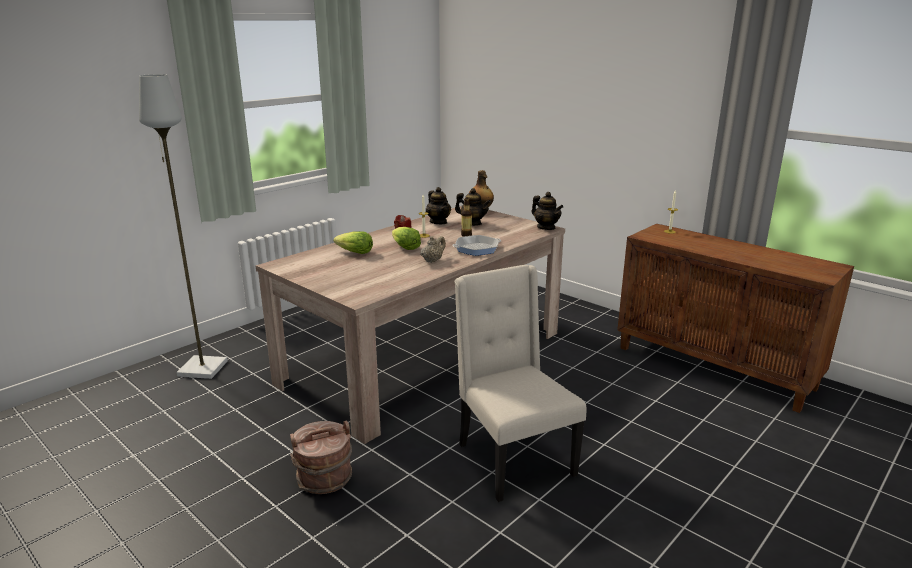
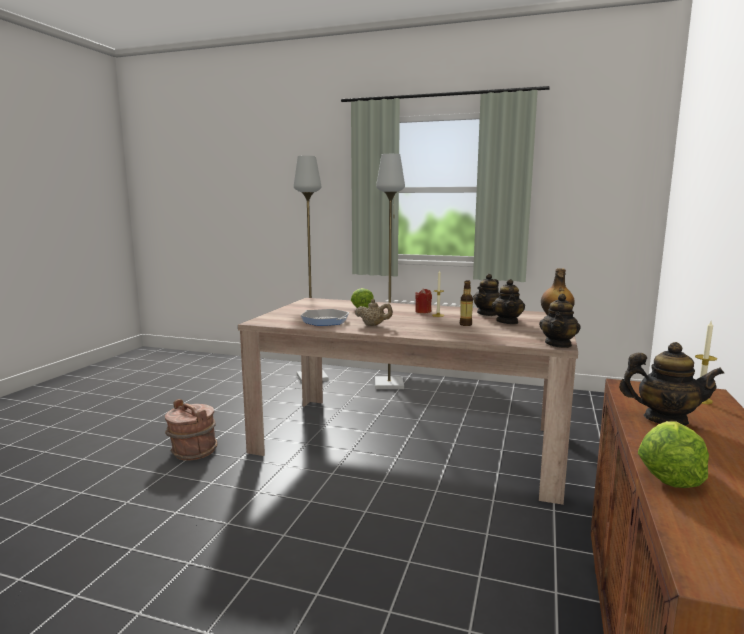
camera: 65 degrees right, 10 degrees down
lettuce [392,227,421,250] -> lettuce moved to [638,421,709,488]
frying pan [452,235,501,256] -> frying pan moved to [300,309,349,326]
beige chair [454,265,587,502] -> none
none -> grey floor lamp [375,154,405,389]
none -> teapot [619,342,725,426]

